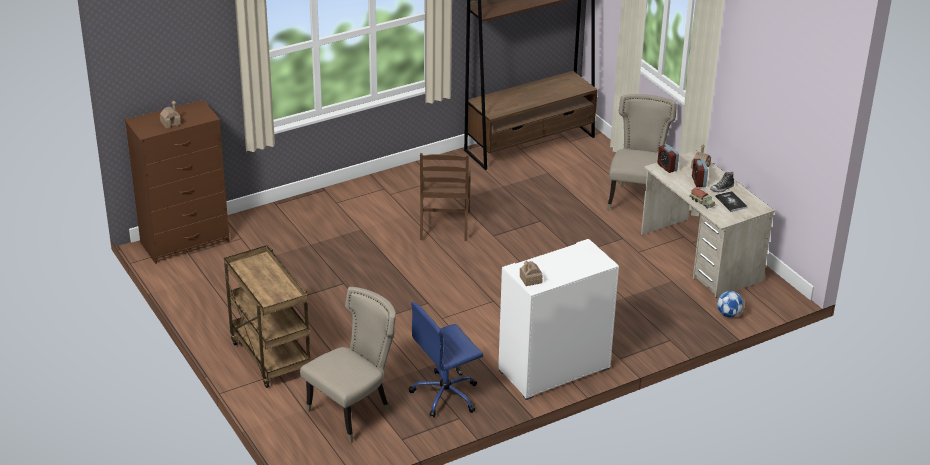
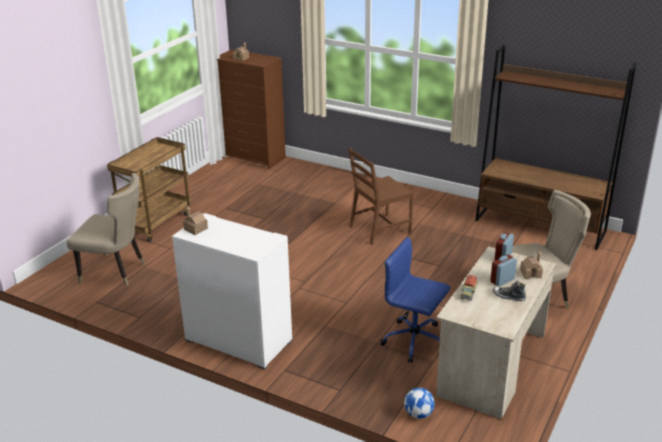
camera: 60 degrees right, 5 degrees down
blue office chair [409,302,483,417] -> blue office chair moved to [380,237,450,363]
book [715,191,748,212] -> none

